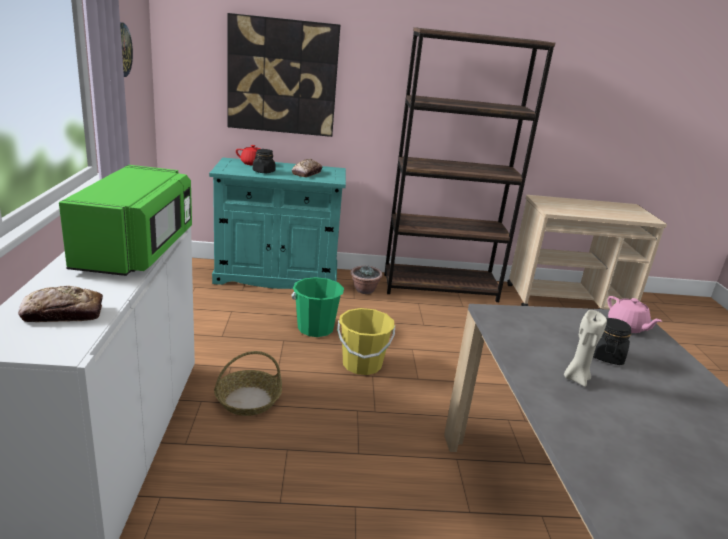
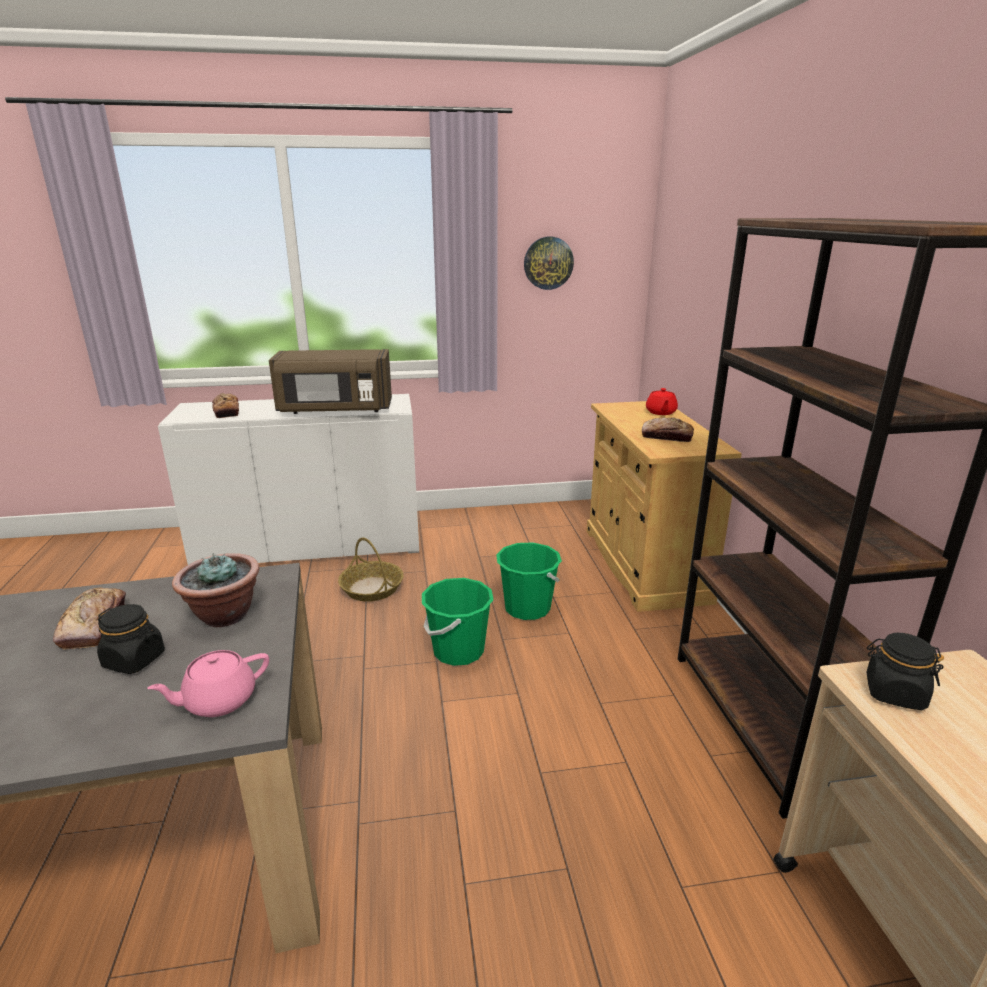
camera: 85 degrees right, 0 degrees up
green microwave [59,165,192,276] -> brown microwave [269,349,392,414]
turquoise cabinet [209,157,346,289] -> beige cabinet [586,401,742,612]
picture [228,13,340,137] -> none
black jar [253,149,276,173] -> black jar moved to [867,633,944,710]
yellow bucket [337,308,395,375] -> green bucket [422,578,494,666]
potted plant [350,266,383,294] -> potted plant moved to [172,553,259,627]
beige candle [564,310,607,387] -> bread [53,588,126,650]

